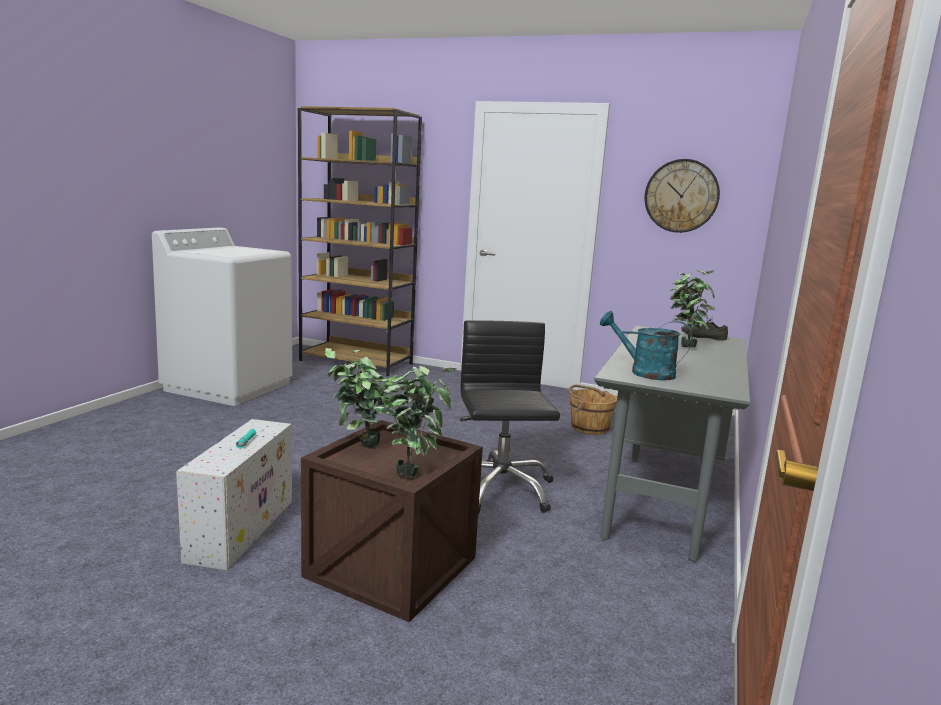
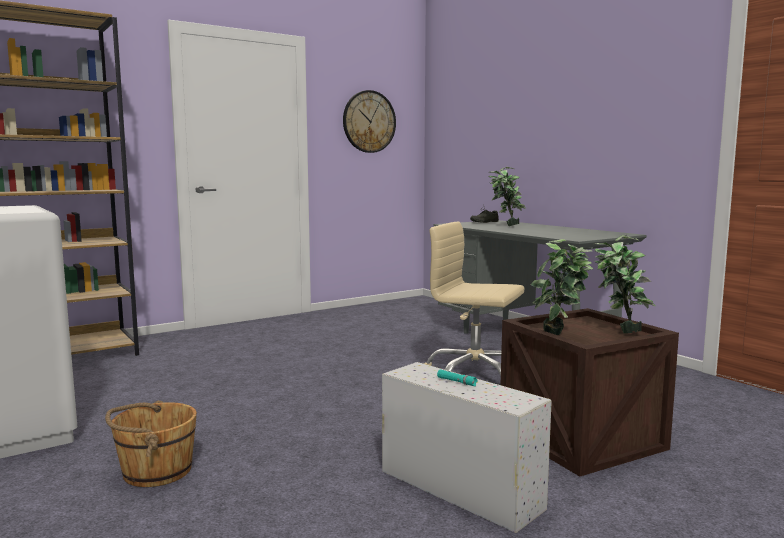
camera: 55 degrees left, 5 degrees down
black office chair [460,320,560,514] -> beige office chair [424,222,524,376]
brown bucket [569,385,617,435] -> brown bucket moved to [105,401,197,487]
turquoise watering can [600,311,693,380] -> none

